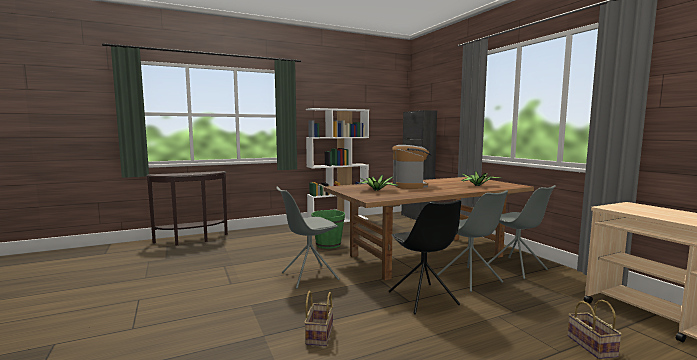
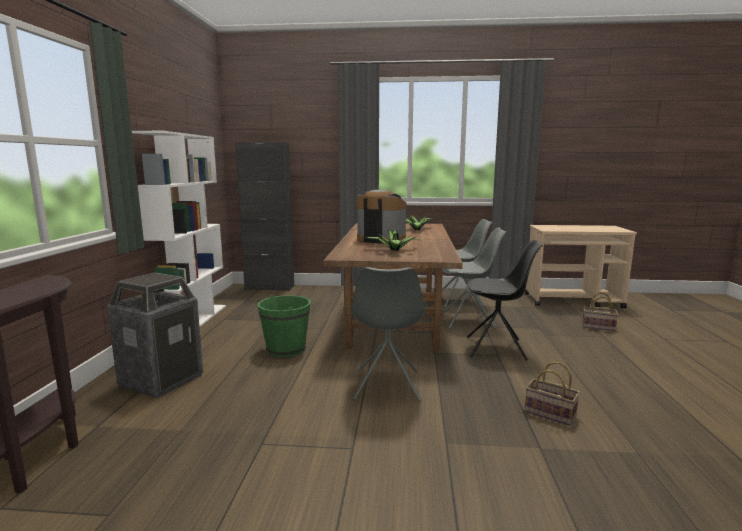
camera: 60 degrees left, 5 degrees up
none -> trash can [107,273,203,398]

